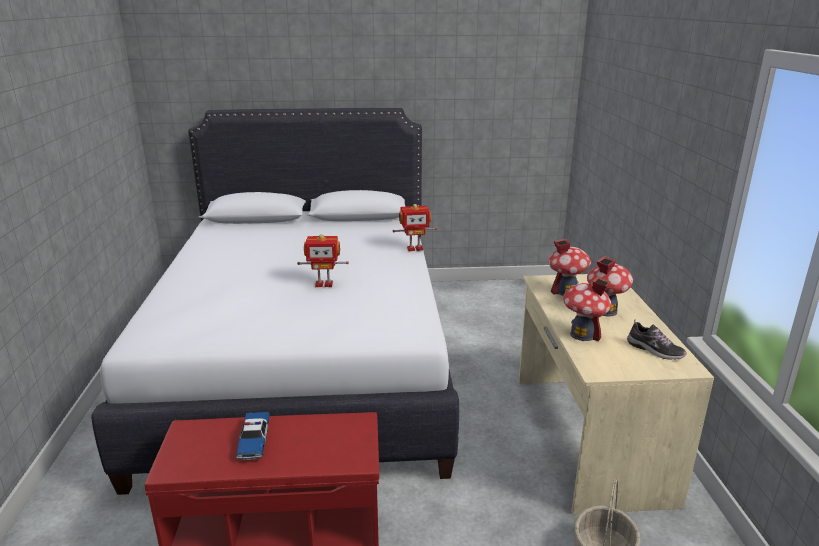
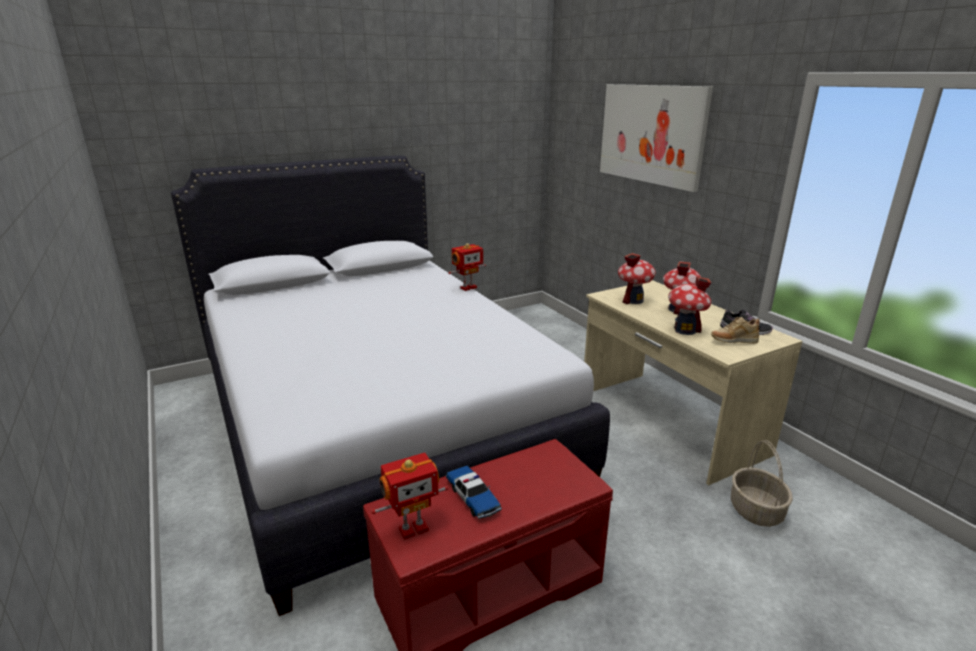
camera: 25 degrees left, 0 degrees up
toy robot [297,234,349,287] -> toy robot moved to [371,453,448,540]
none -> picture [600,84,713,192]
none -> beige shoe [711,317,760,344]

